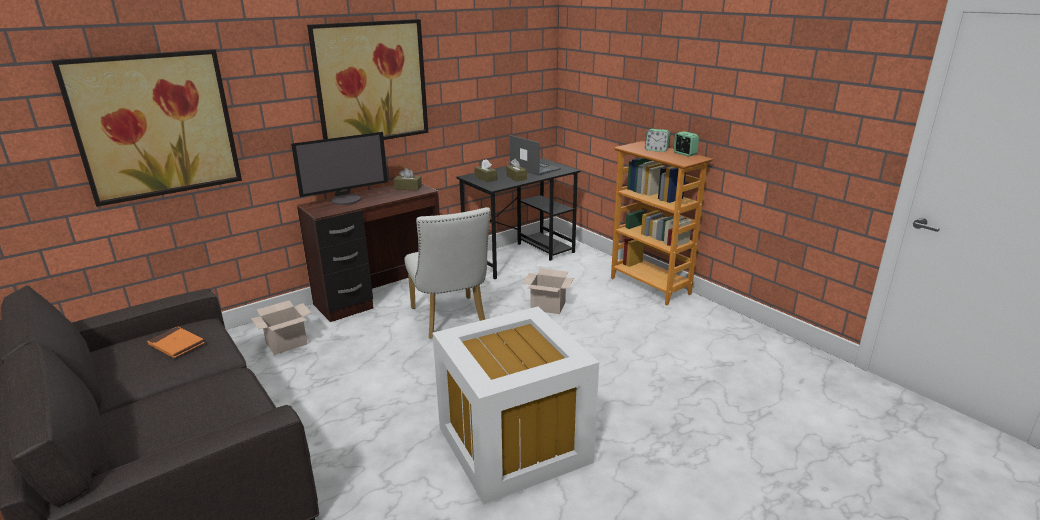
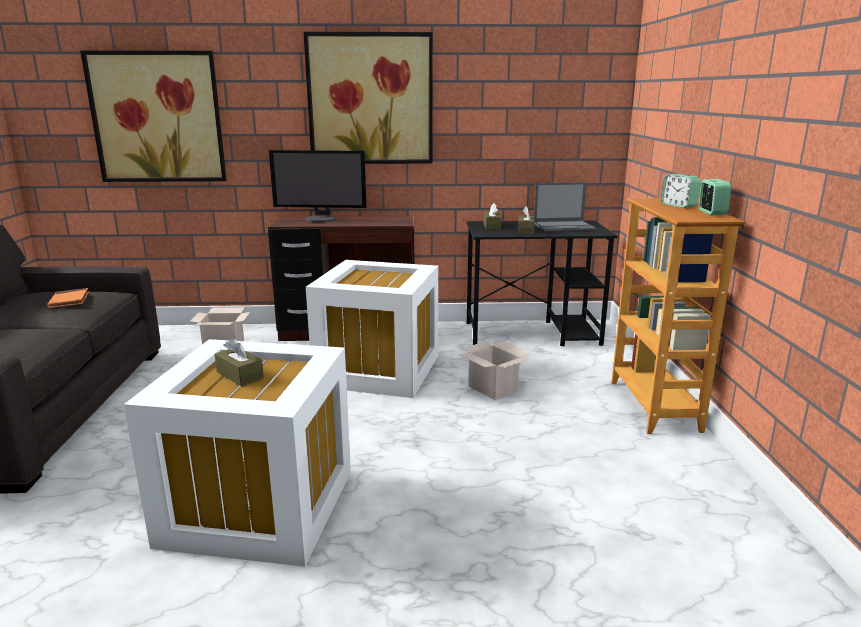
camera: 35 degrees right, 5 degrees down
brown tissue box [393,168,422,191] -> brown tissue box moved to [215,338,264,387]
white chair [405,207,491,338] -> white storage box [306,260,438,398]
laptop [510,135,561,176] -> laptop turned 90 degrees clockwise [534,182,597,231]

